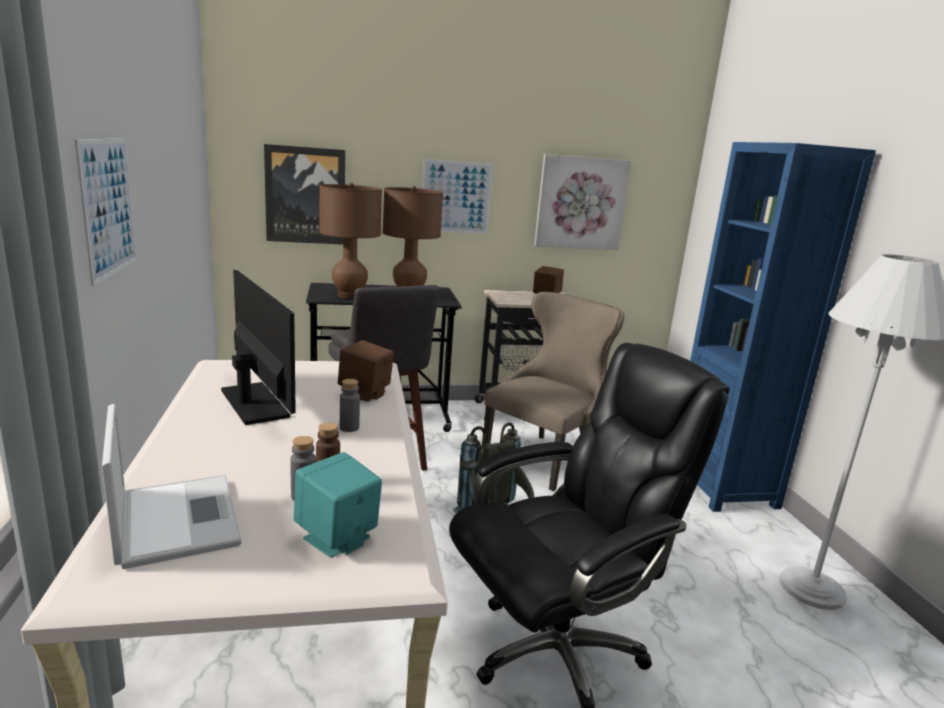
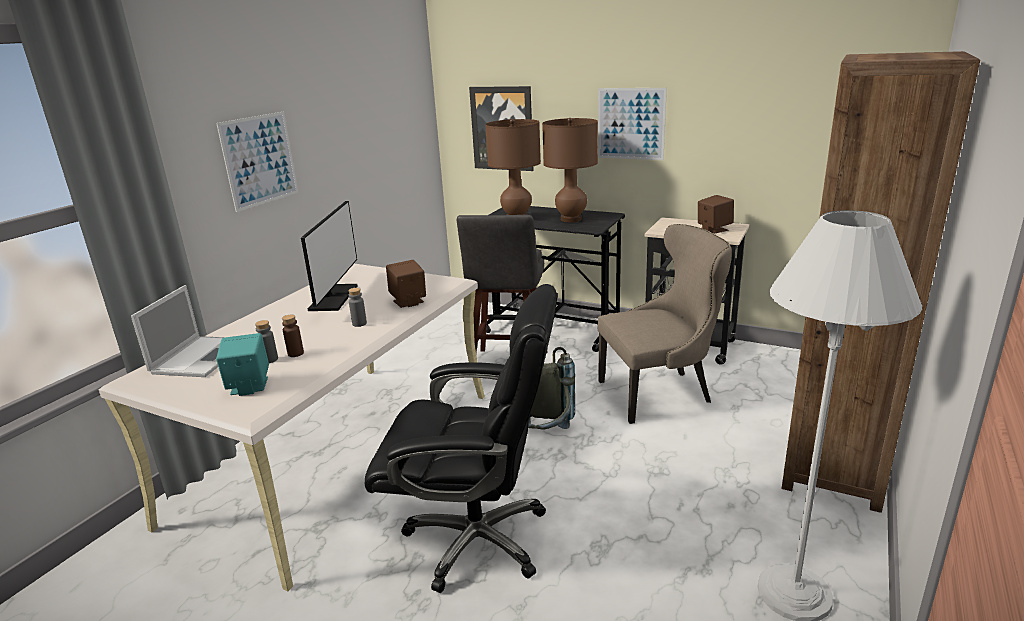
camera: 40 degrees right, 5 degrees up
picture [534,154,631,250] -> none
blue bookcase [690,142,876,512] -> brown bookcase [781,51,980,513]

